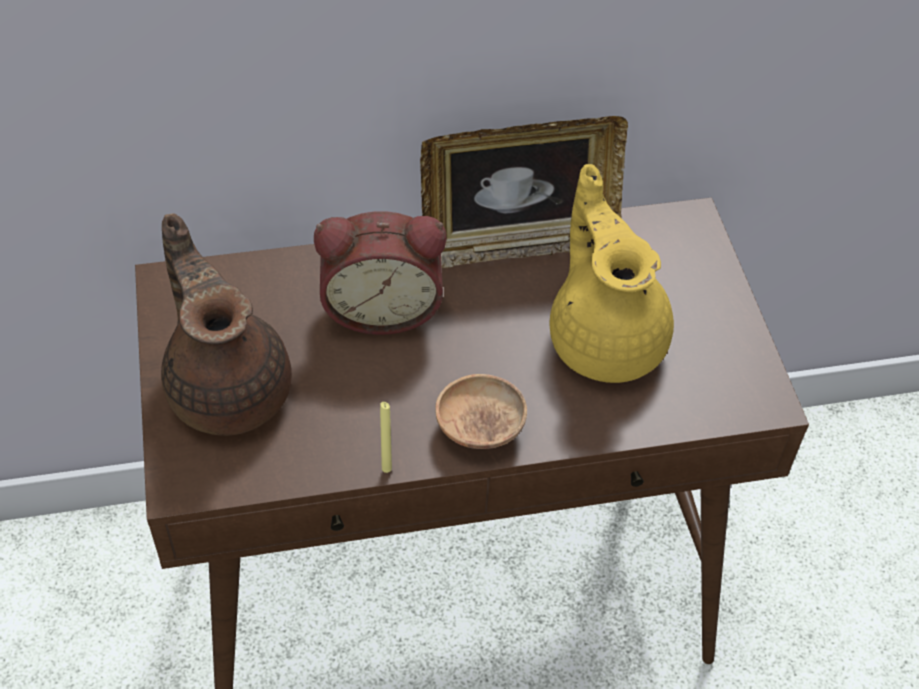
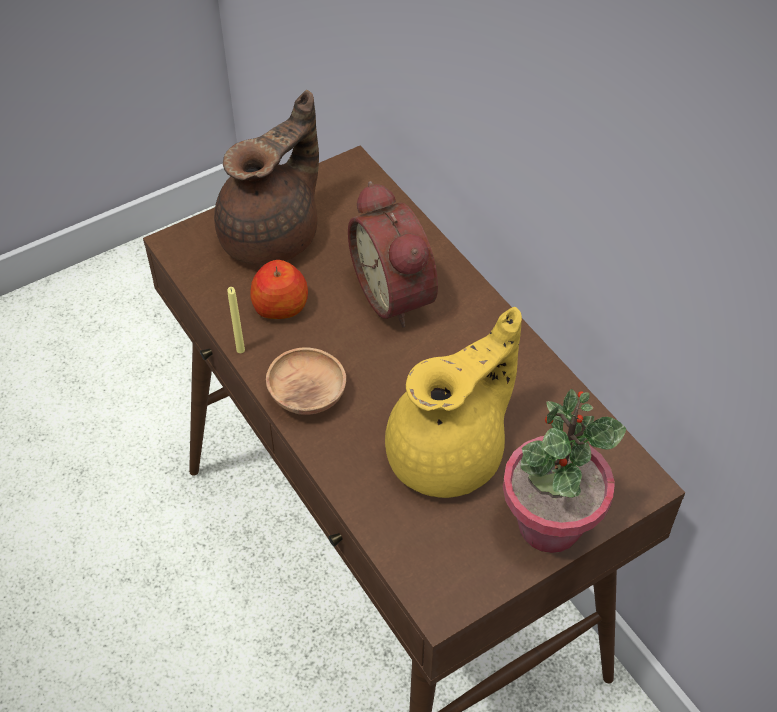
camera: 70 degrees right, 0 degrees up
picture frame [420,116,628,268] -> none
none -> apple [251,260,308,319]
none -> potted plant [503,389,626,553]

